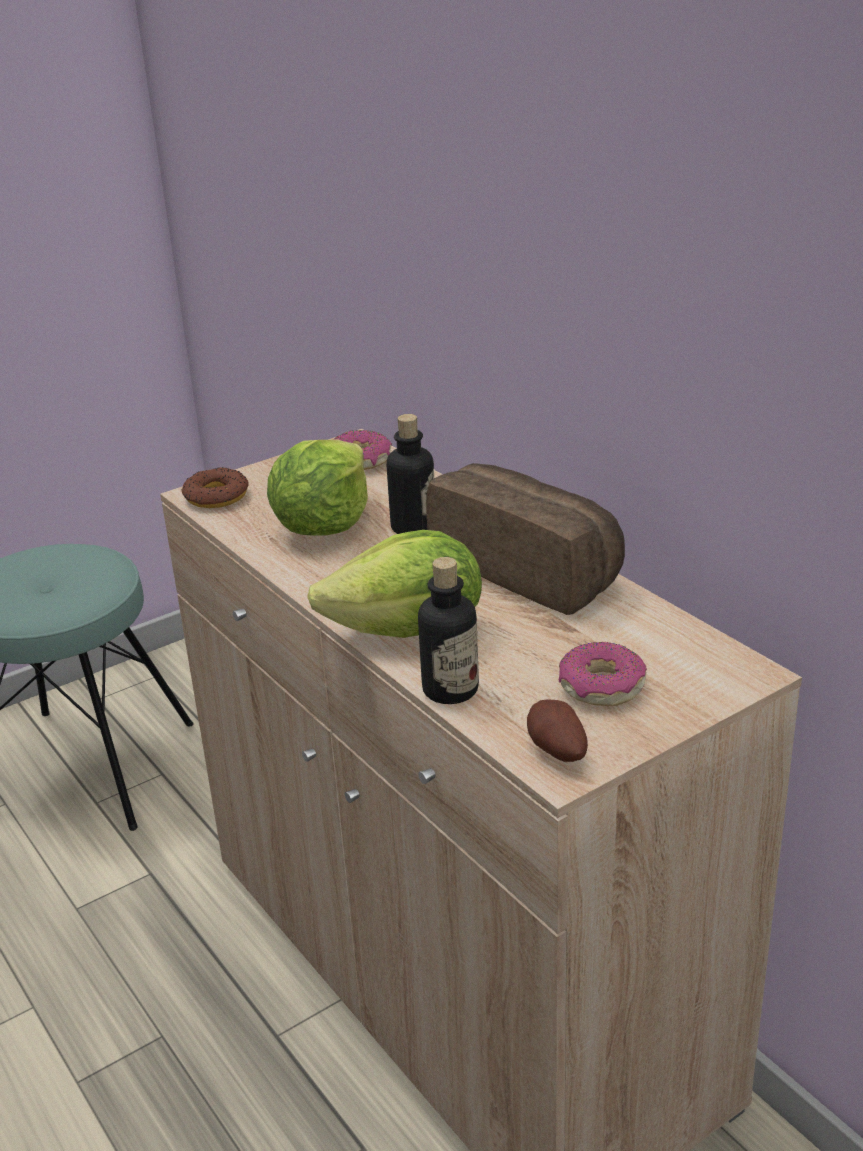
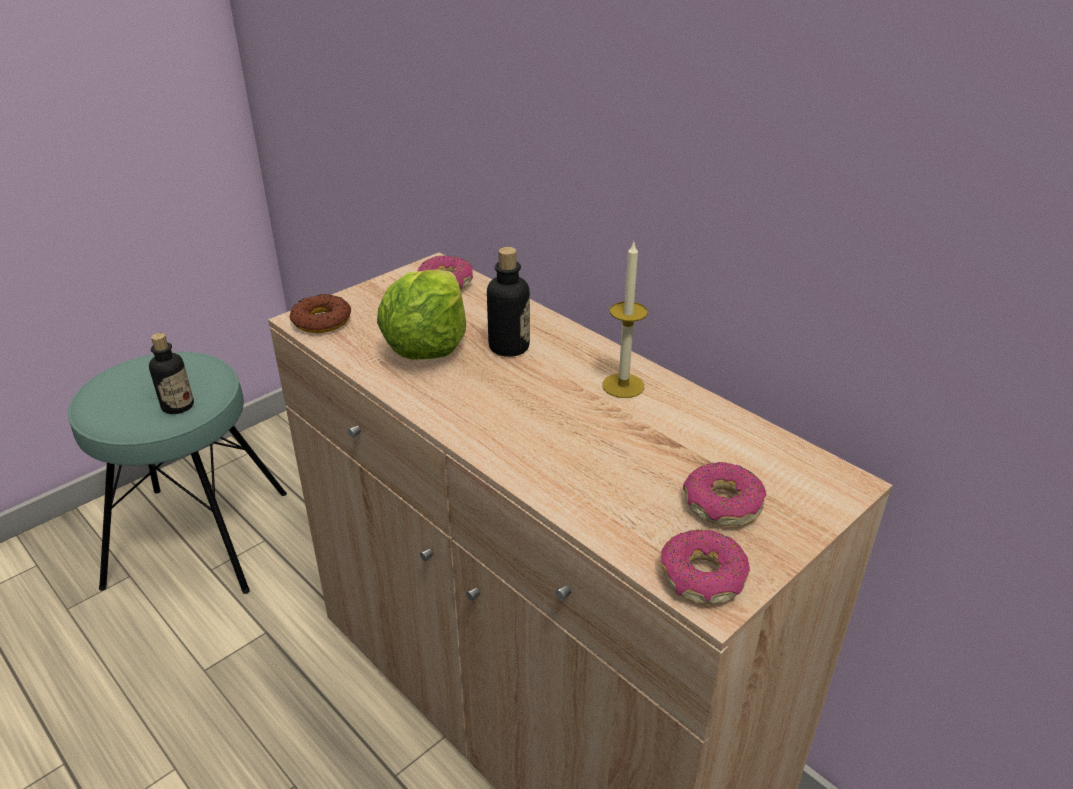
camera: 10 degrees left, 5 degrees up
lettuce [307,530,482,638] -> none
bottle [418,557,479,704] -> bottle moved to [149,333,194,414]
bread [426,463,625,615] -> candle [602,242,648,398]
potato [527,700,588,762] -> donut [661,529,750,604]

